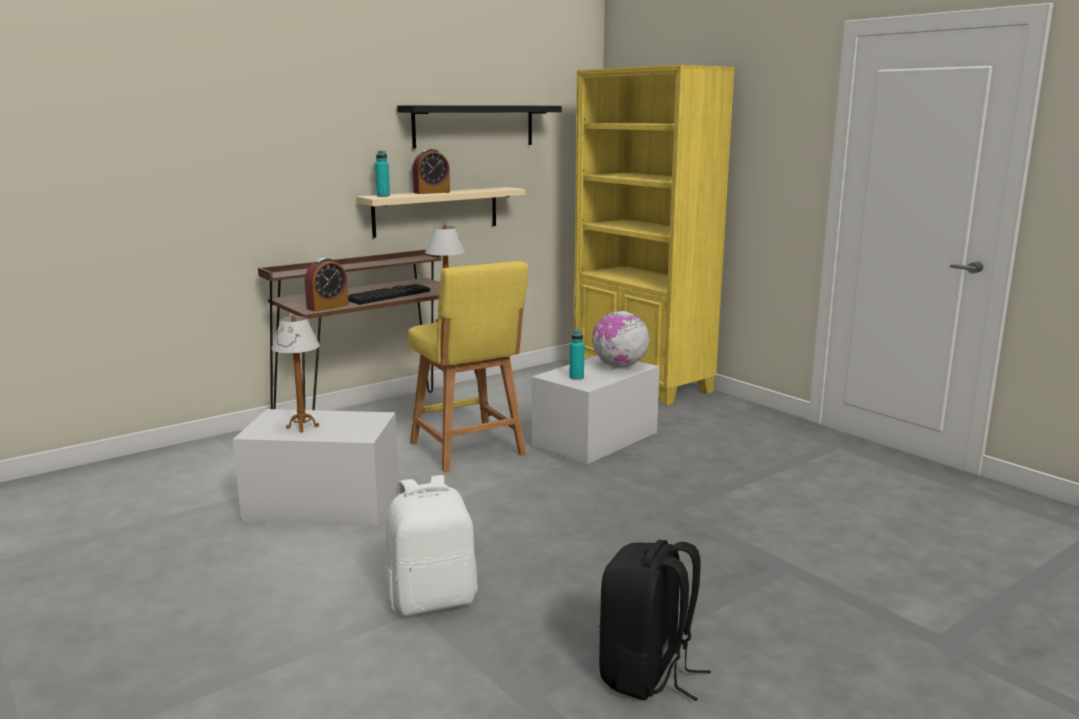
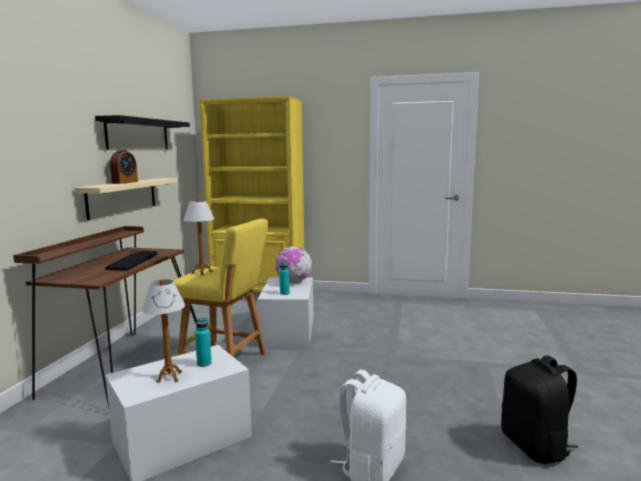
camera: 40 degrees left, 5 degrees down
alarm clock [305,258,349,312] -> none
turquoise bottle [375,151,390,197] -> turquoise bottle moved to [195,317,212,367]

